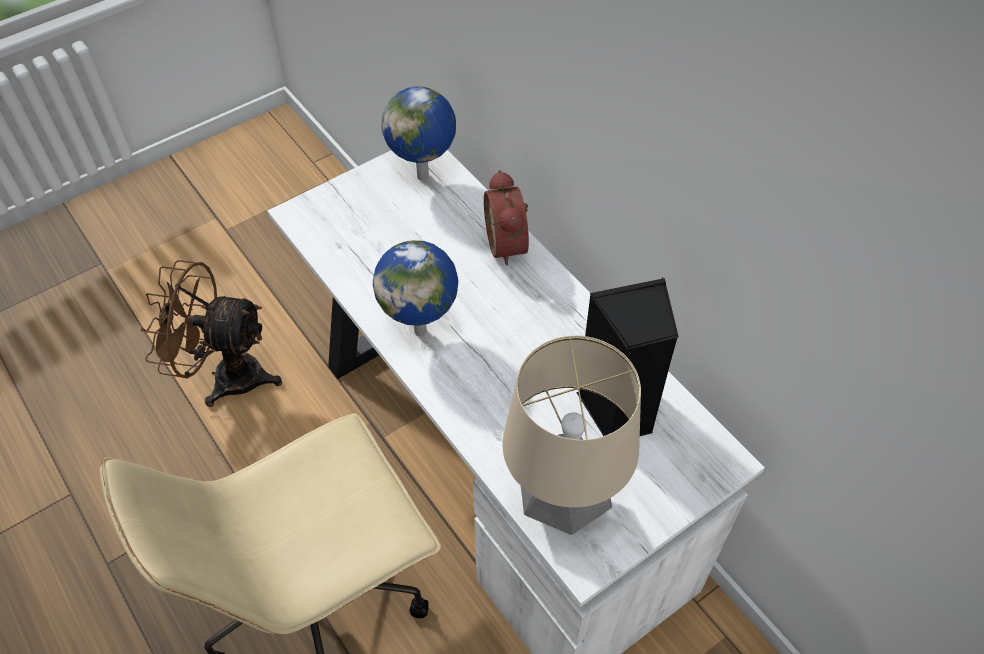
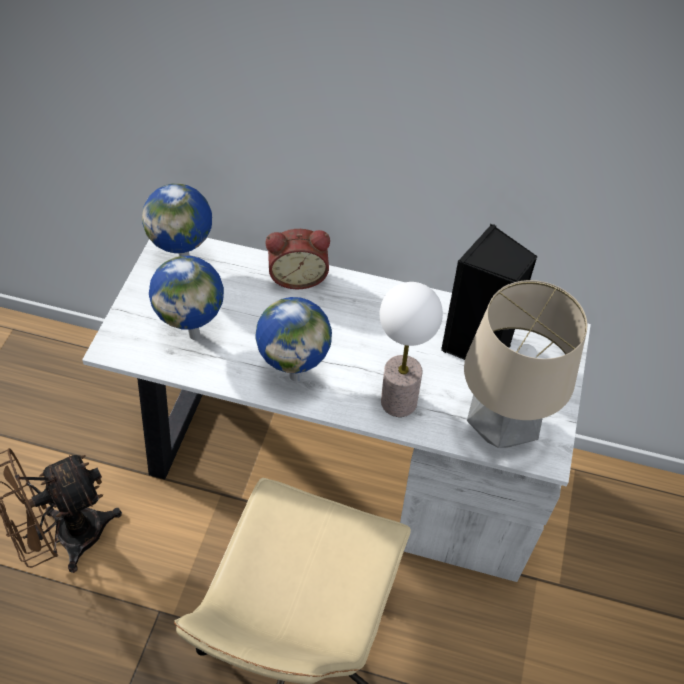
camera: 40 degrees left, 0 degrees up
alarm clock [484,170,529,266] -> alarm clock turned 45 degrees counterclockwise [266,229,330,289]
none -> globe [149,256,224,340]
none -> table lamp [380,282,443,417]

